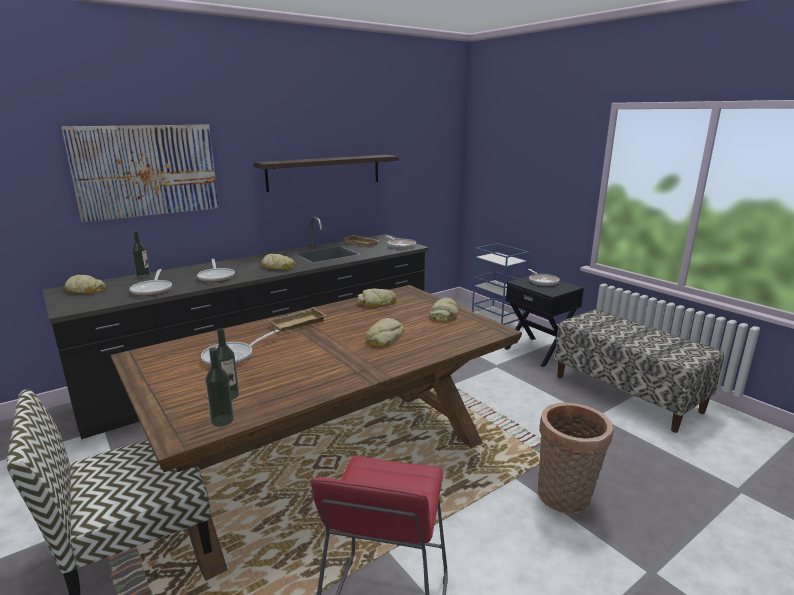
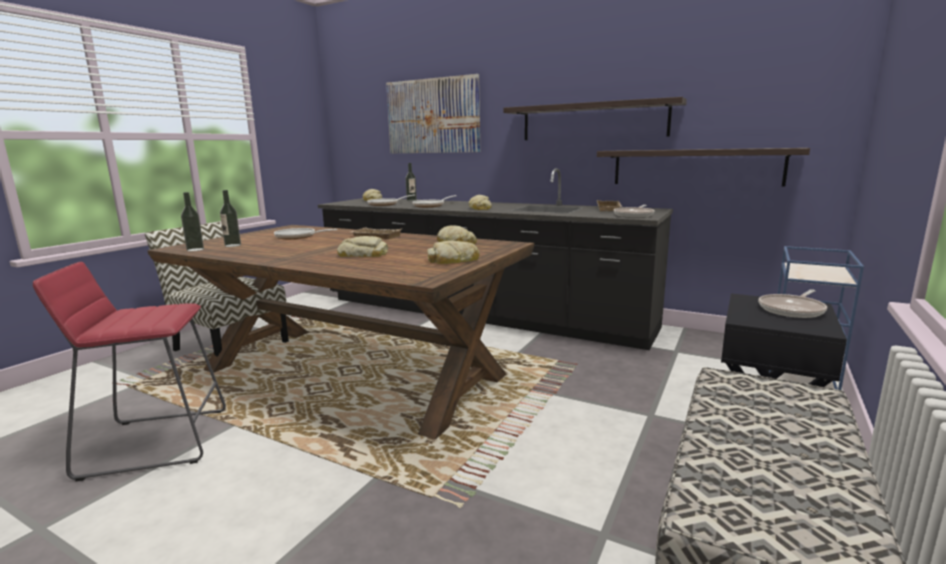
camera: 65 degrees right, 5 degrees down
basket [537,402,613,514] -> none
none -> shelf [597,148,810,187]

